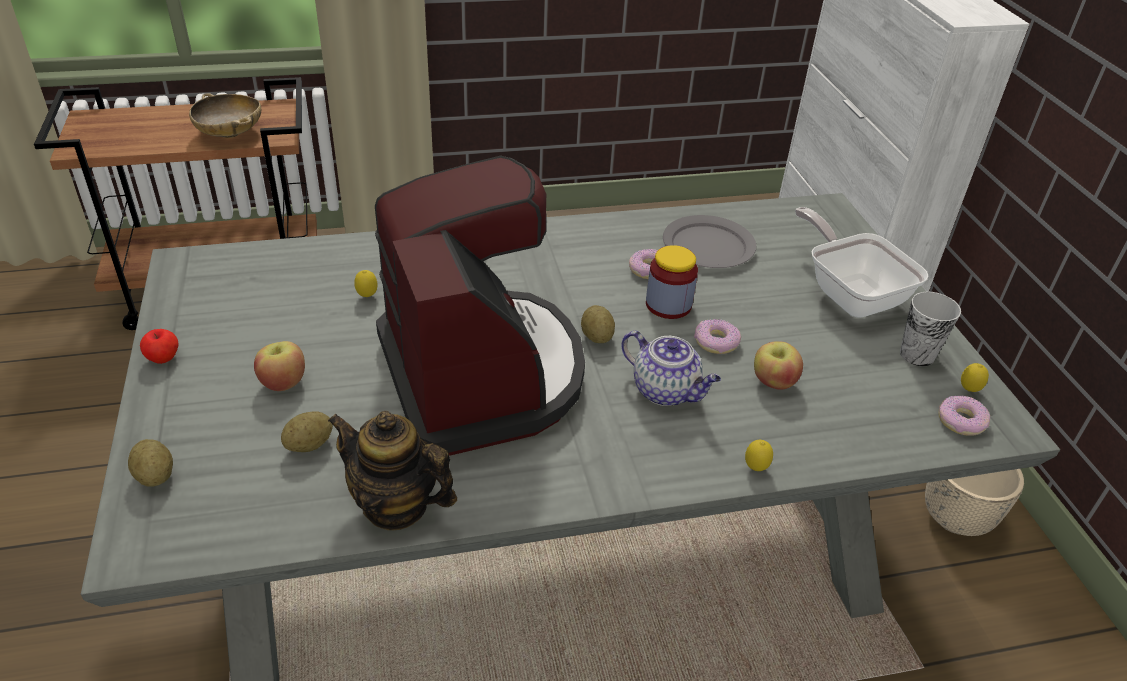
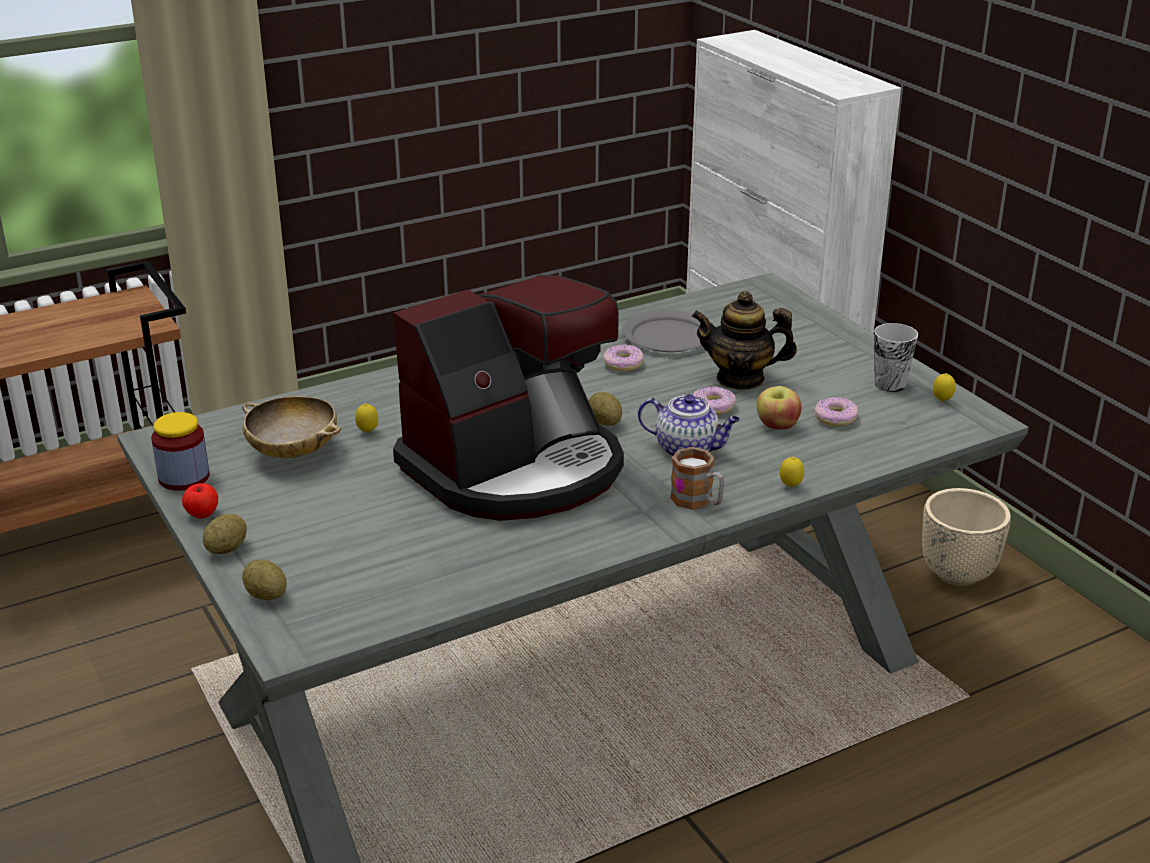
camera: 15 degrees left, 10 degrees down
beige bowl [189,93,261,138] -> beige bowl moved to [242,396,341,458]
apple [254,341,305,391] -> none
potato [281,411,333,452] -> potato moved to [203,514,247,554]
teapot [328,411,457,530] -> teapot moved to [692,291,797,390]
coffee machine [375,155,585,456] -> coffee machine turned 90 degrees clockwise [393,275,624,521]
jar [646,245,698,319] -> jar moved to [151,412,210,491]
frying pan [795,207,929,318] -> none
donut [938,396,990,436] -> donut moved to [814,397,859,427]
none -> mug [670,447,725,509]

